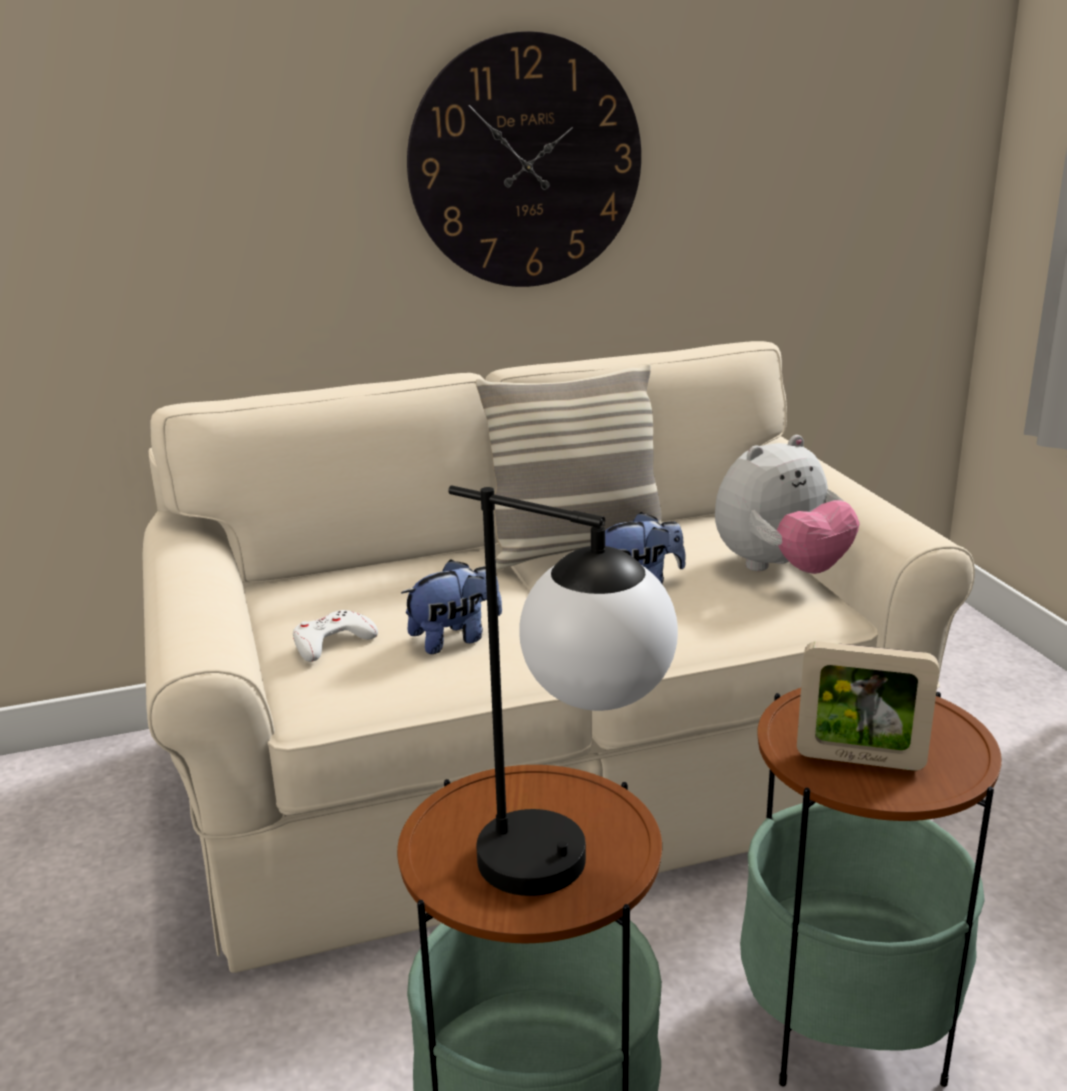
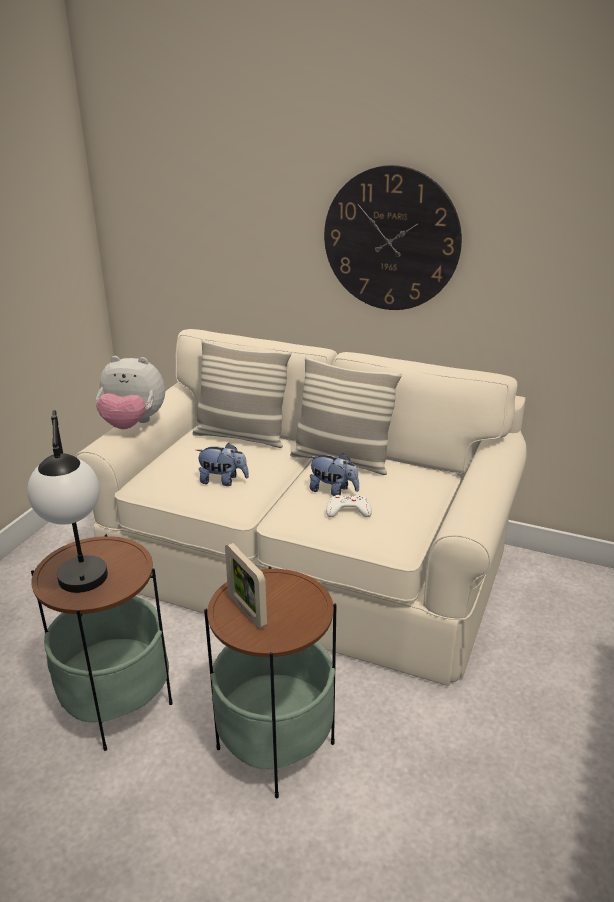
camera: 40 degrees right, 5 degrees up
white game controller [293,610,378,662] -> white game controller moved to [326,495,372,517]
plush toy [715,435,860,574] -> plush toy moved to [96,356,165,429]
none -> pillow [192,339,292,448]

